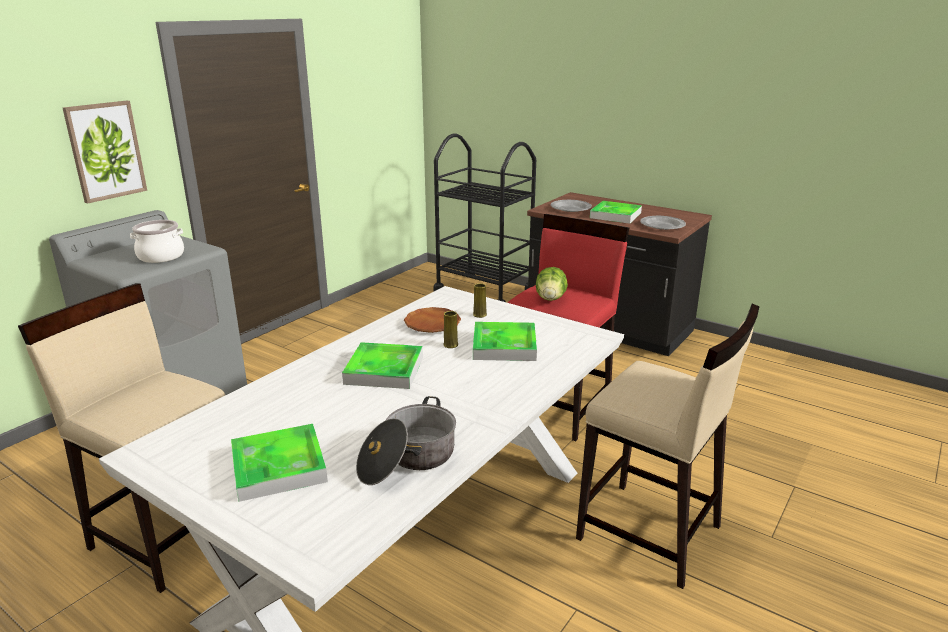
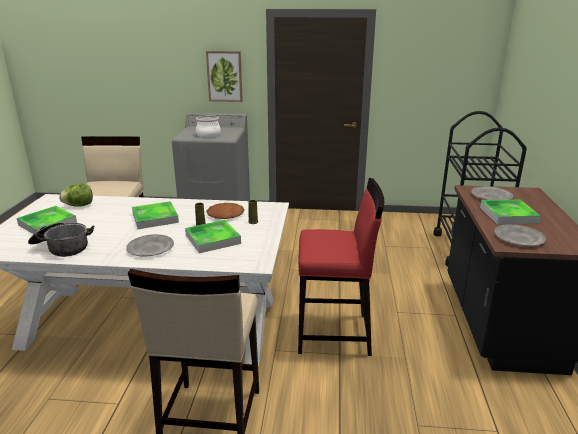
camera: 60 degrees right, 0 degrees up
lettuce [536,267,568,301] -> lettuce moved to [59,184,93,207]
none -> grey plate [126,234,174,257]

